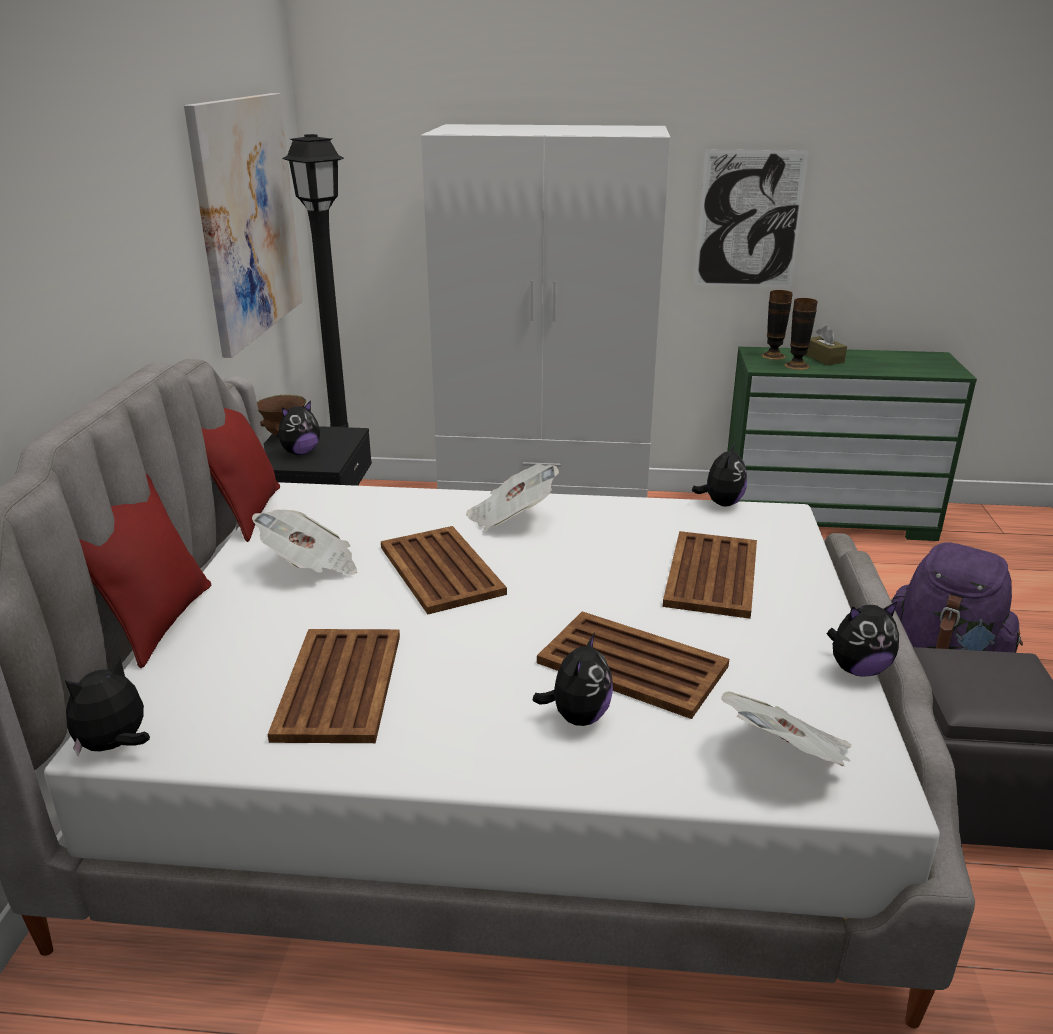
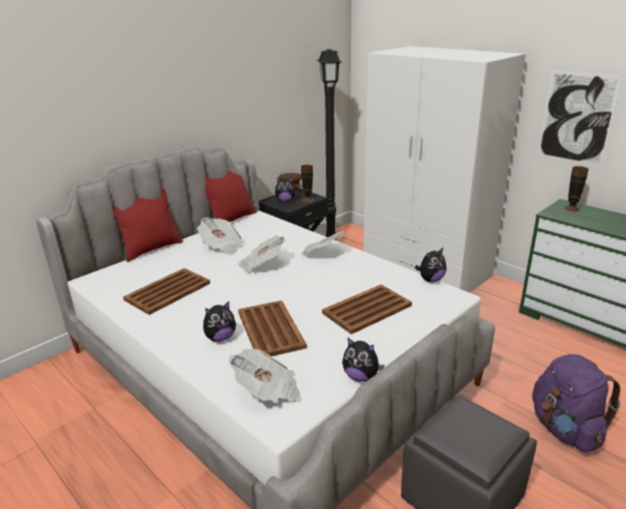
camera: 40 degrees right, 0 degrees up
plush toy [65,657,150,757] -> none
picture [184,93,303,358] -> none
brown tray [381,526,507,614] -> newspaper [238,236,286,272]
vase [784,298,818,370] -> vase moved to [301,165,314,202]
brown tissue box [806,326,847,365] -> none

